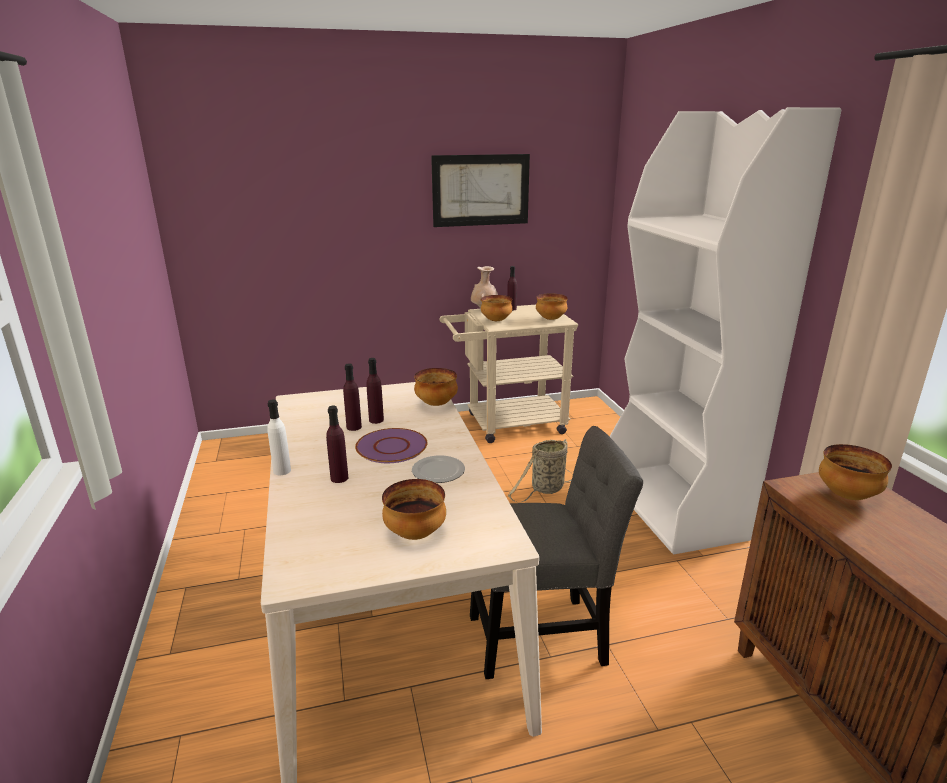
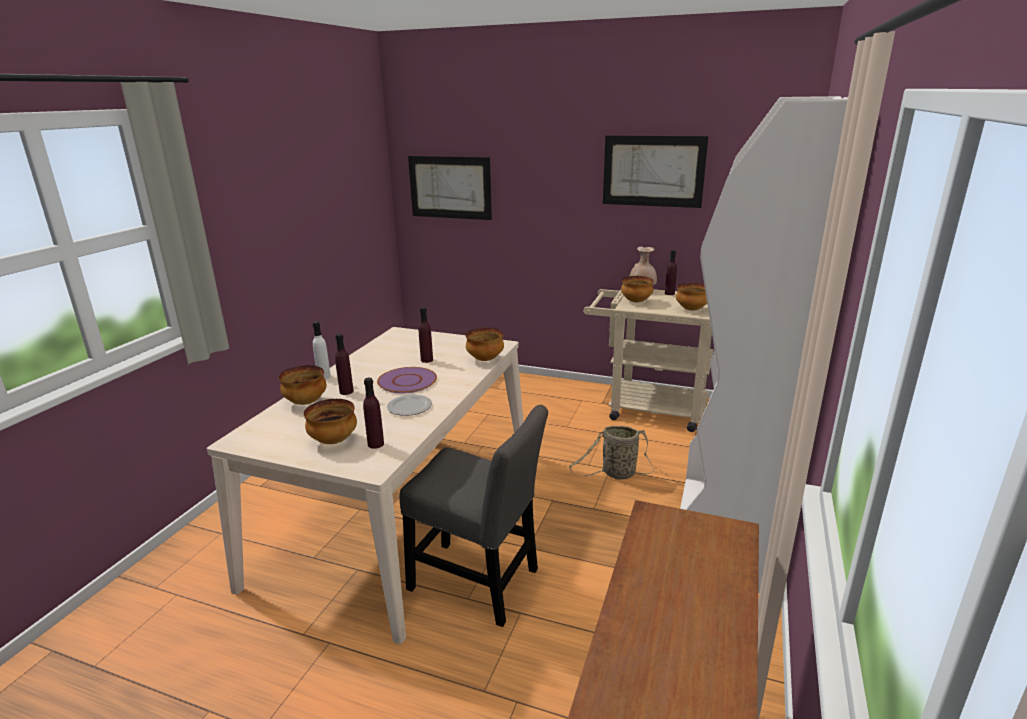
camera: 35 degrees right, 0 degrees up
purple bottle [343,363,362,431] -> purple bottle moved to [363,378,384,449]
bowl [819,444,892,500] -> bowl moved to [279,365,327,405]
none -> picture [408,156,492,220]

